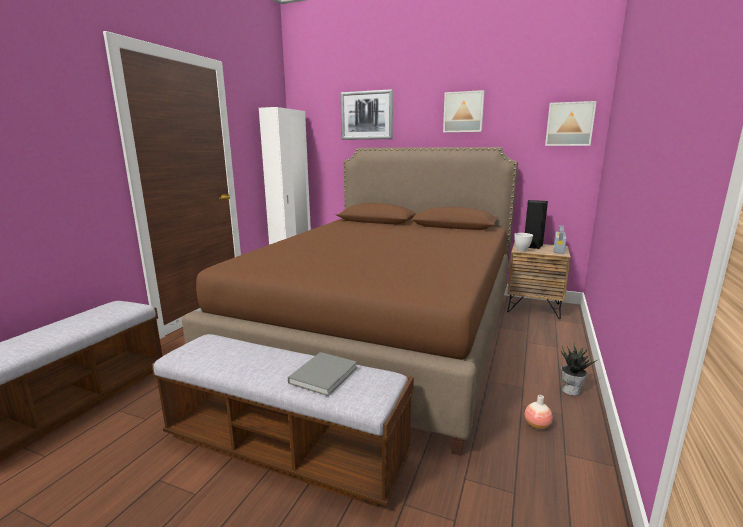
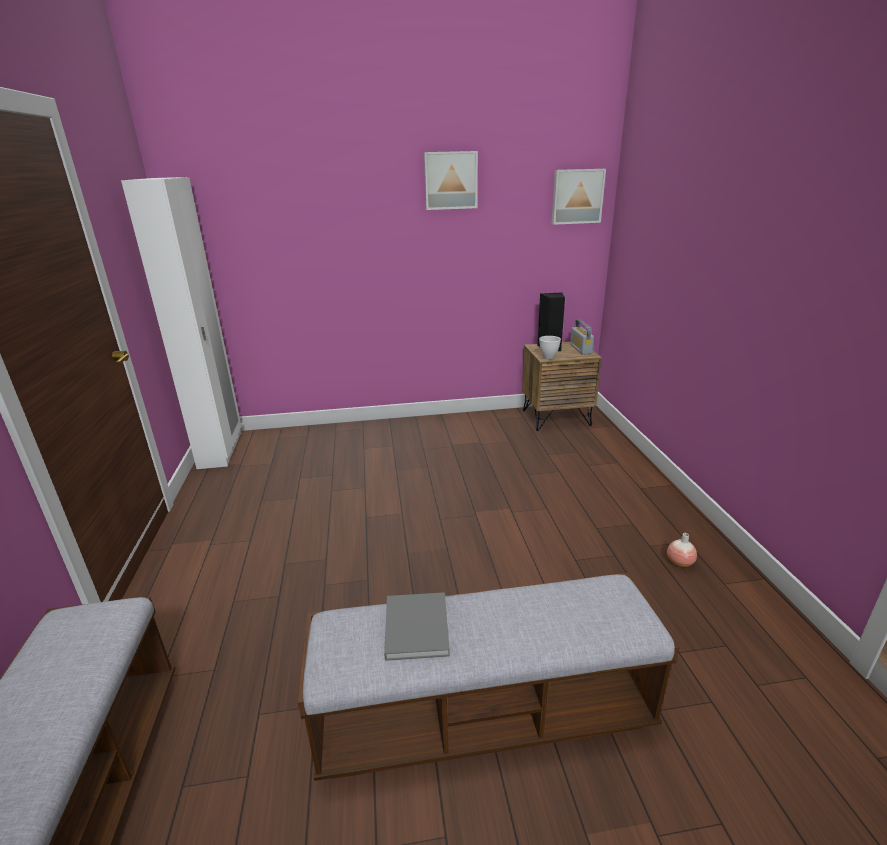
camera: 30 degrees left, 10 degrees up
brown bed [182,147,518,456] -> none
grey book [288,352,358,396] -> grey book moved to [384,592,450,661]
picture [340,89,393,140] -> none
potted plant [561,342,599,396] -> none

